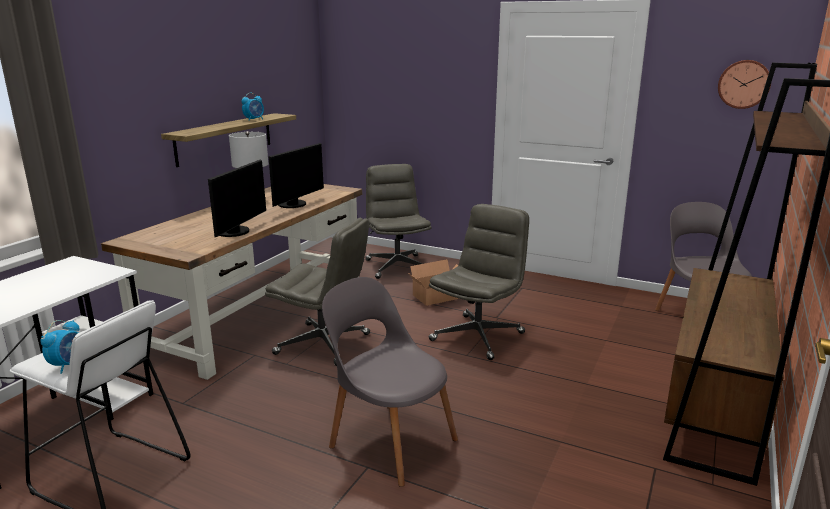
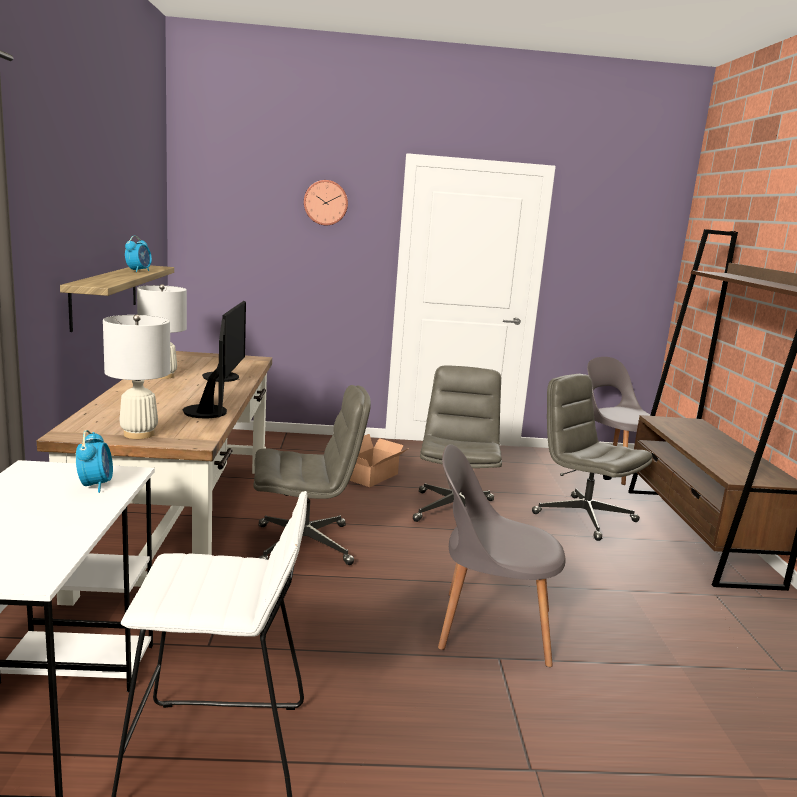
camera: 30 degrees left, 5 degrees down
alarm clock [40,320,79,374] -> alarm clock moved to [76,430,113,493]
grey office chair [365,164,432,279] -> grey office chair moved to [532,374,652,541]
wall clock [718,60,771,109] -> wall clock moved to [304,180,348,225]
none -> white table lamp [103,315,170,439]

